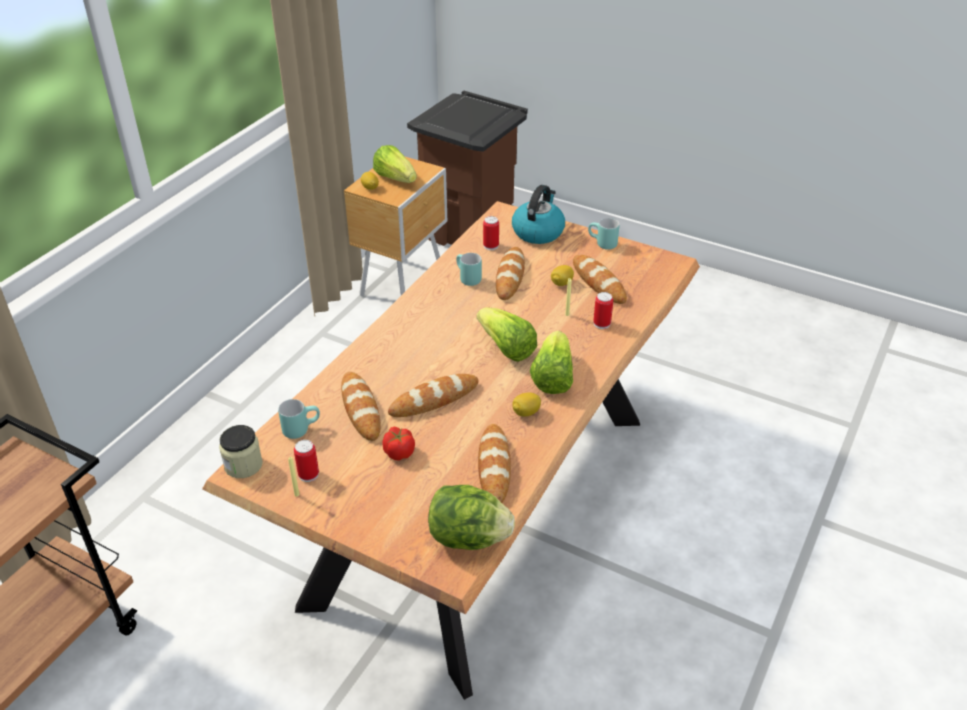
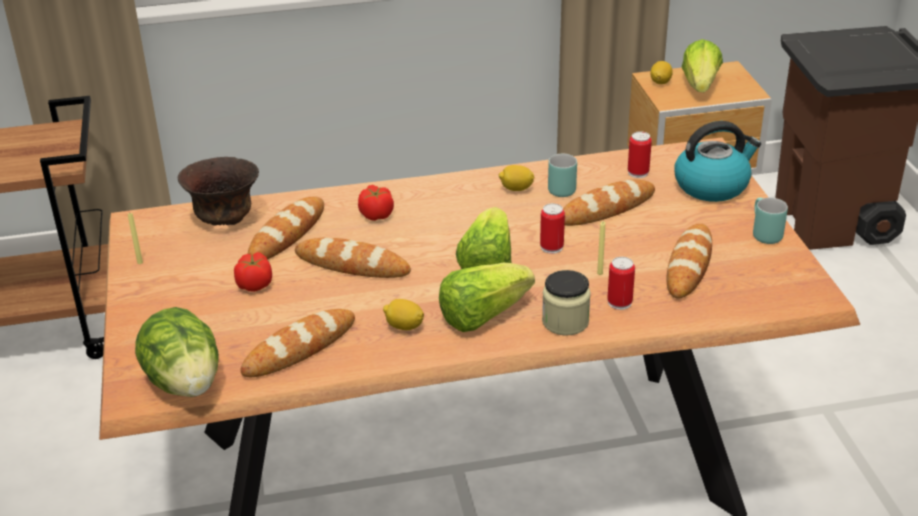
camera: 50 degrees right, 5 degrees down
jar [219,425,263,478] -> jar moved to [542,270,591,336]
turquoise mug [278,399,320,439] -> brown bowl [178,157,259,226]
can [294,440,319,482] -> can moved to [540,203,565,254]
lemon [551,265,574,286] -> lemon moved to [499,165,535,191]
none -> tomato [358,185,394,221]

